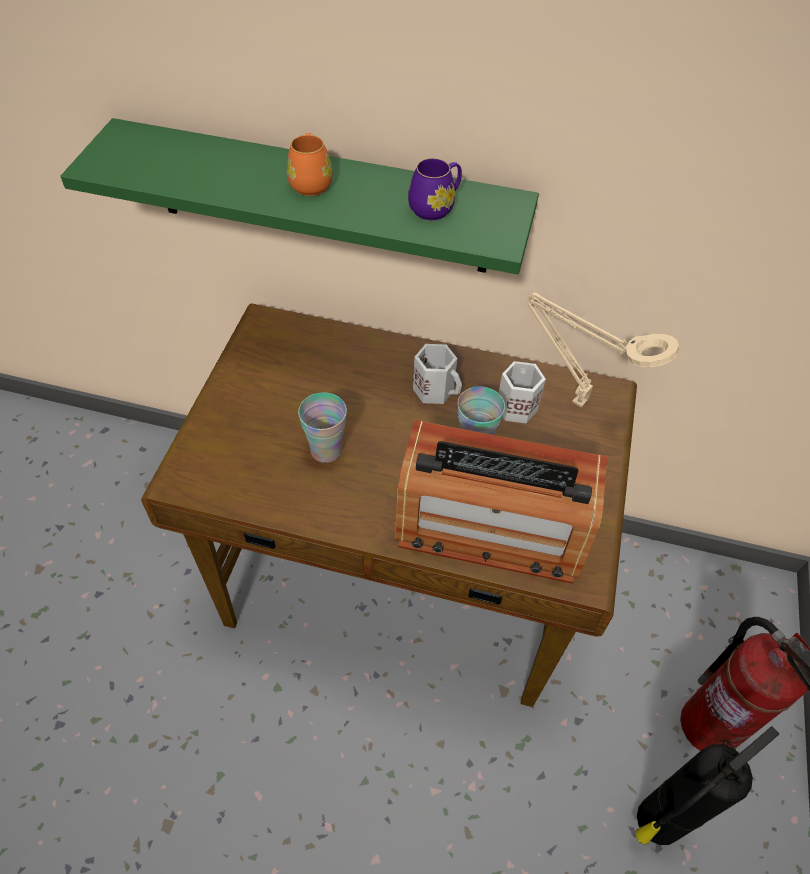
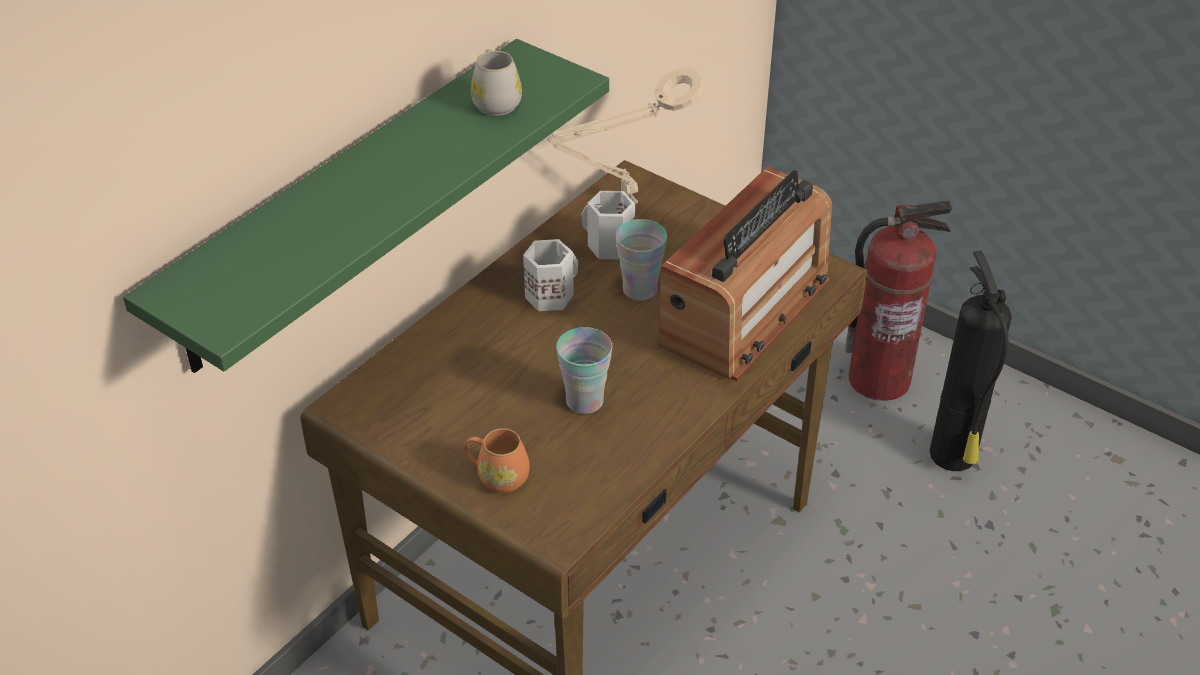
camera: 65 degrees left, 10 degrees down
orange mug [286,133,333,196] -> orange mug moved to [465,428,530,493]
purple mug [408,158,462,220] -> white mug [471,49,522,116]

